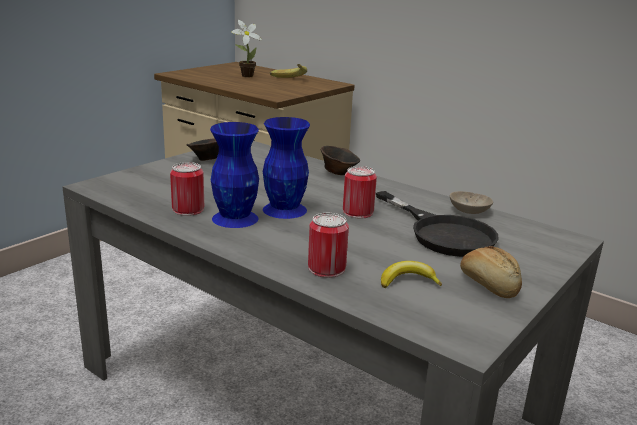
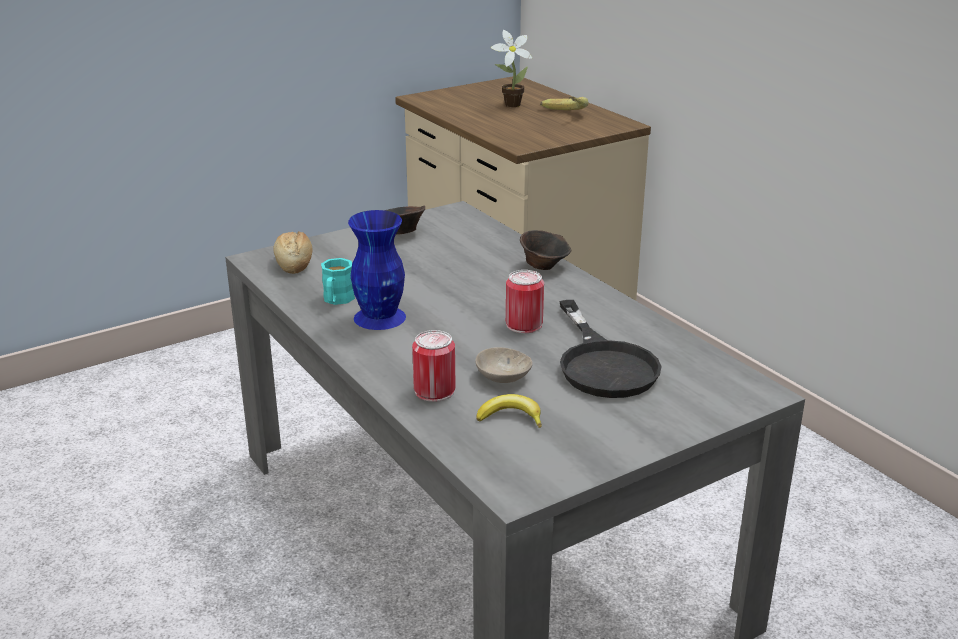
camera: 20 degrees right, 5 degrees up
can [170,162,204,216] -> turquoise mug [321,258,355,305]
blue vase [263,117,310,219] -> none
beige bowl [450,191,493,214] -> beige bowl moved to [475,347,533,383]
bread [460,246,522,298] -> bread moved to [273,231,313,274]

